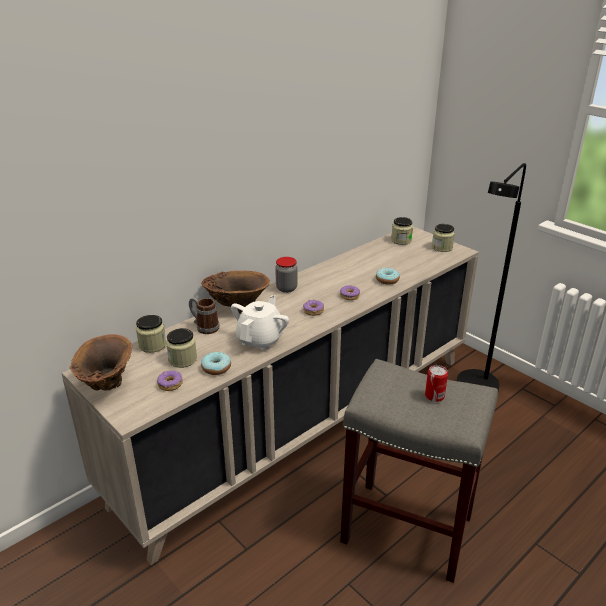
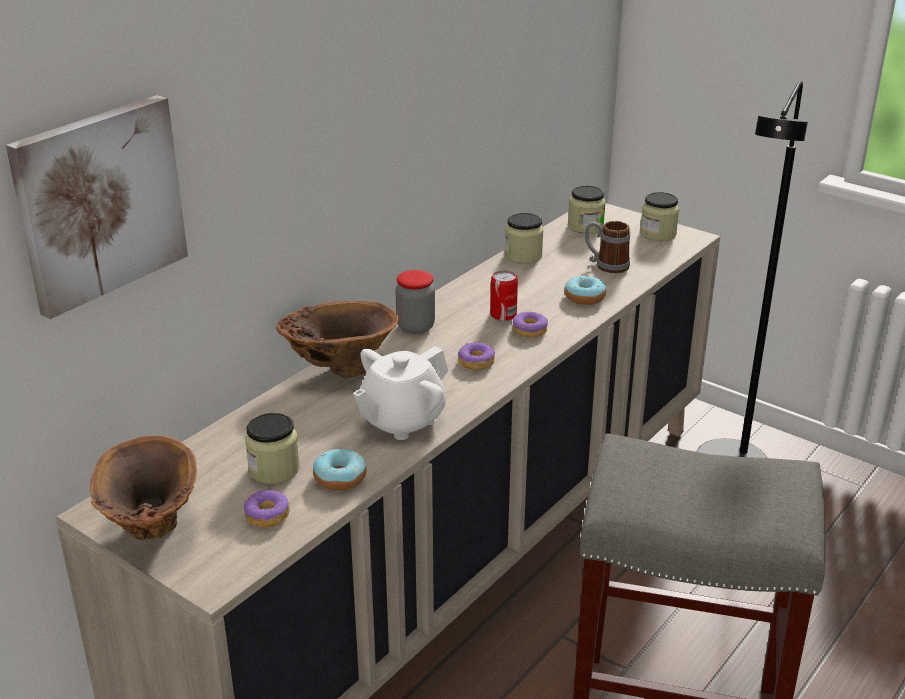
camera: 10 degrees left, 0 degrees up
jar [136,315,166,353] -> jar moved to [505,213,543,264]
mug [189,297,220,334] -> mug moved to [584,221,630,273]
white teapot [231,295,289,351] -> white teapot turned 150 degrees counterclockwise [353,346,448,440]
can [425,365,448,402] -> can moved to [490,270,518,321]
none -> picture [6,95,188,319]

